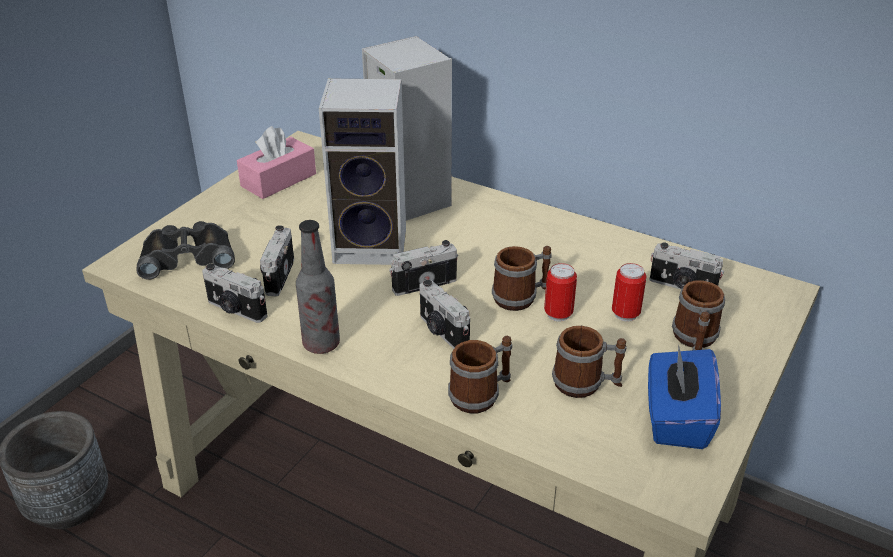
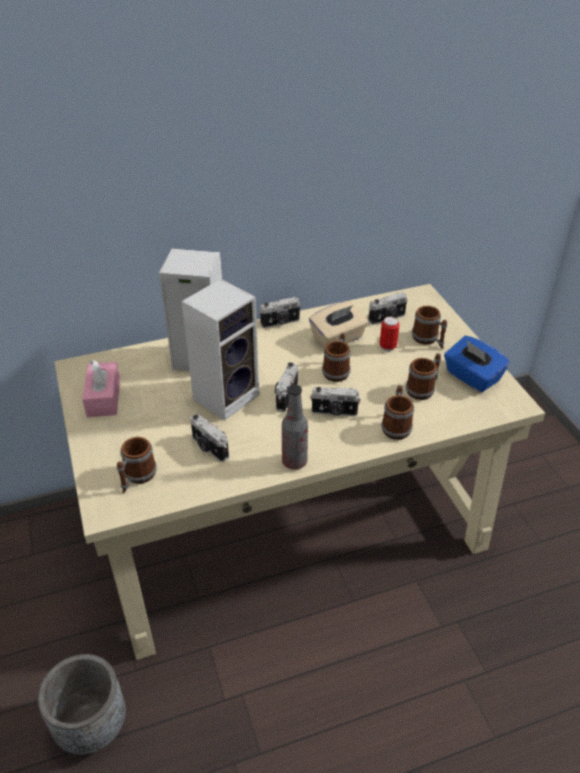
camera: 50 degrees left, 5 degrees up
black binoculars [137,221,235,280] -> mug [117,437,157,493]
camera [202,264,268,323] -> camera moved to [259,297,301,328]
can [544,263,577,322] -> none
none -> beige tissue box [309,301,368,347]

